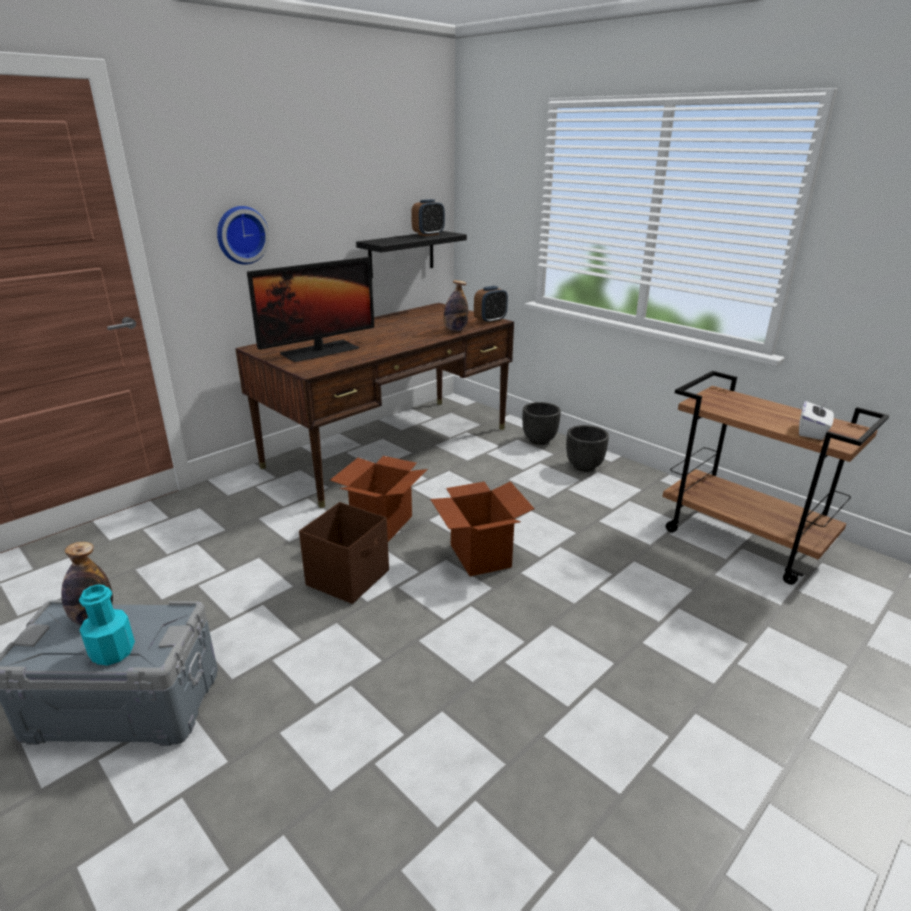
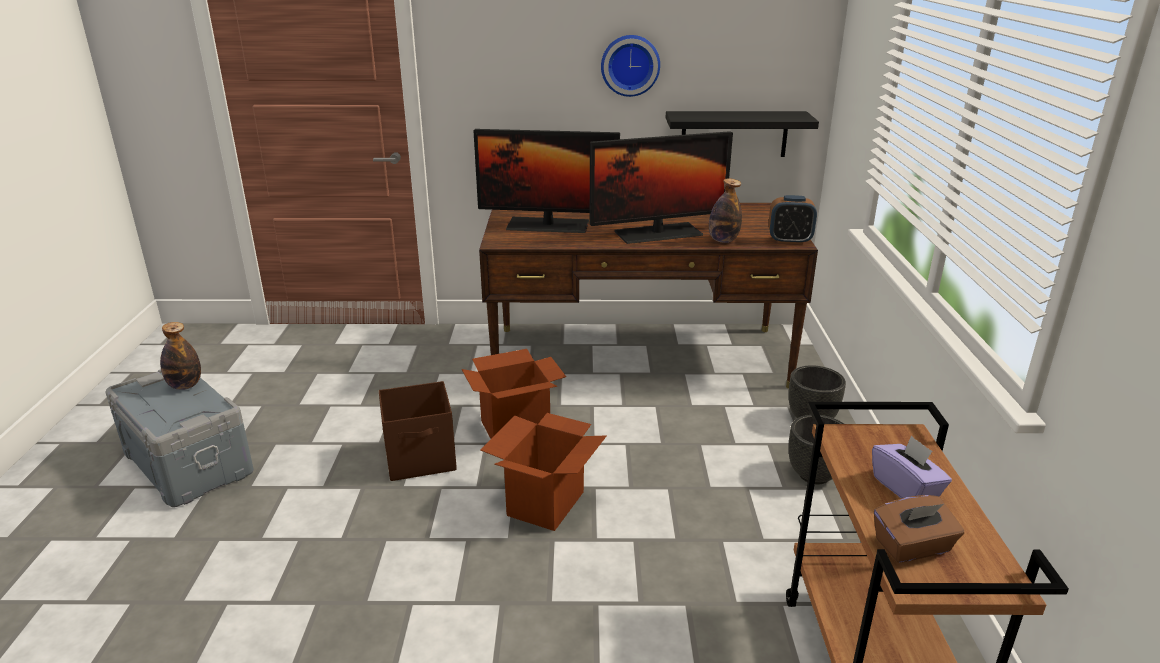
camera: 45 degrees right, 0 degrees up
turquoise bottle [79,585,135,666] -> none
wall clock [217,206,269,265] -> wall clock moved to [601,35,660,97]
alarm clock [411,199,445,236] -> none
white tissue box [799,400,834,440] -> brown tissue box [874,495,964,563]
none -> monitor [589,131,733,244]
none -> purple tissue box [872,435,952,499]

